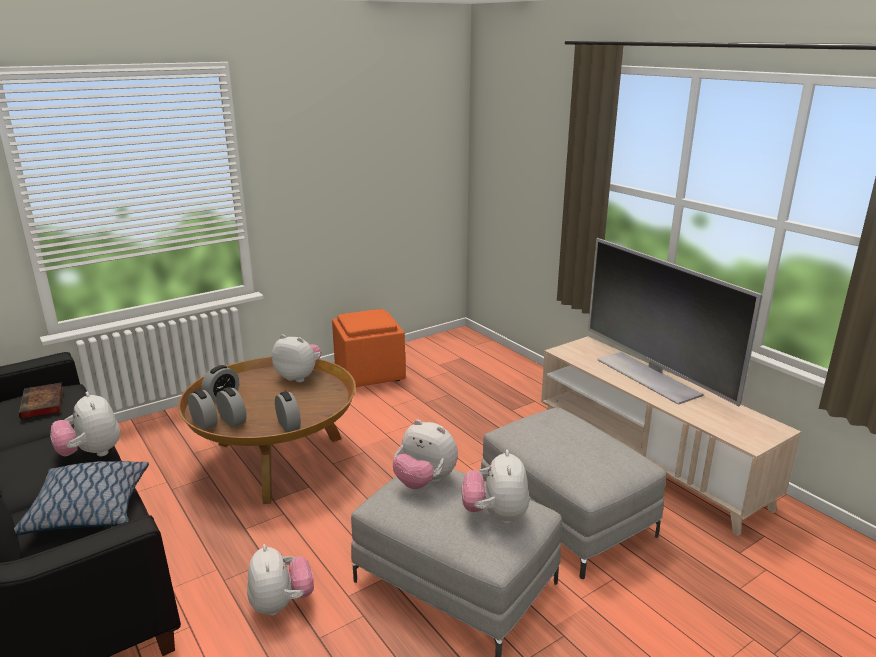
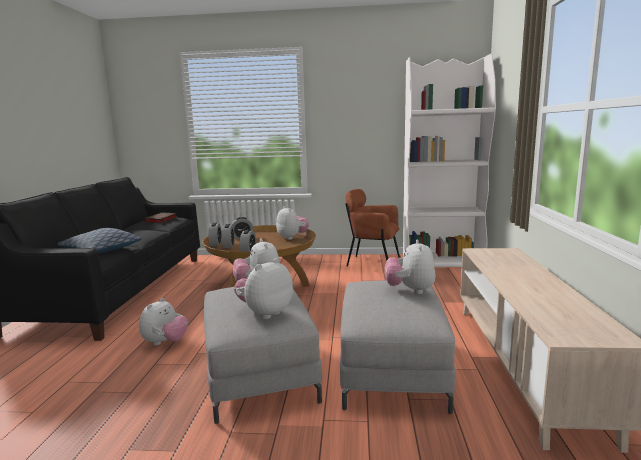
camera: 40 degrees right, 10 degrees down
plush toy [50,391,120,456] -> plush toy moved to [385,239,436,294]
orange ottoman [332,309,405,387] -> brown armchair [345,189,400,266]
television [588,238,763,406] -> none
none -> white bookcase [403,53,496,267]

